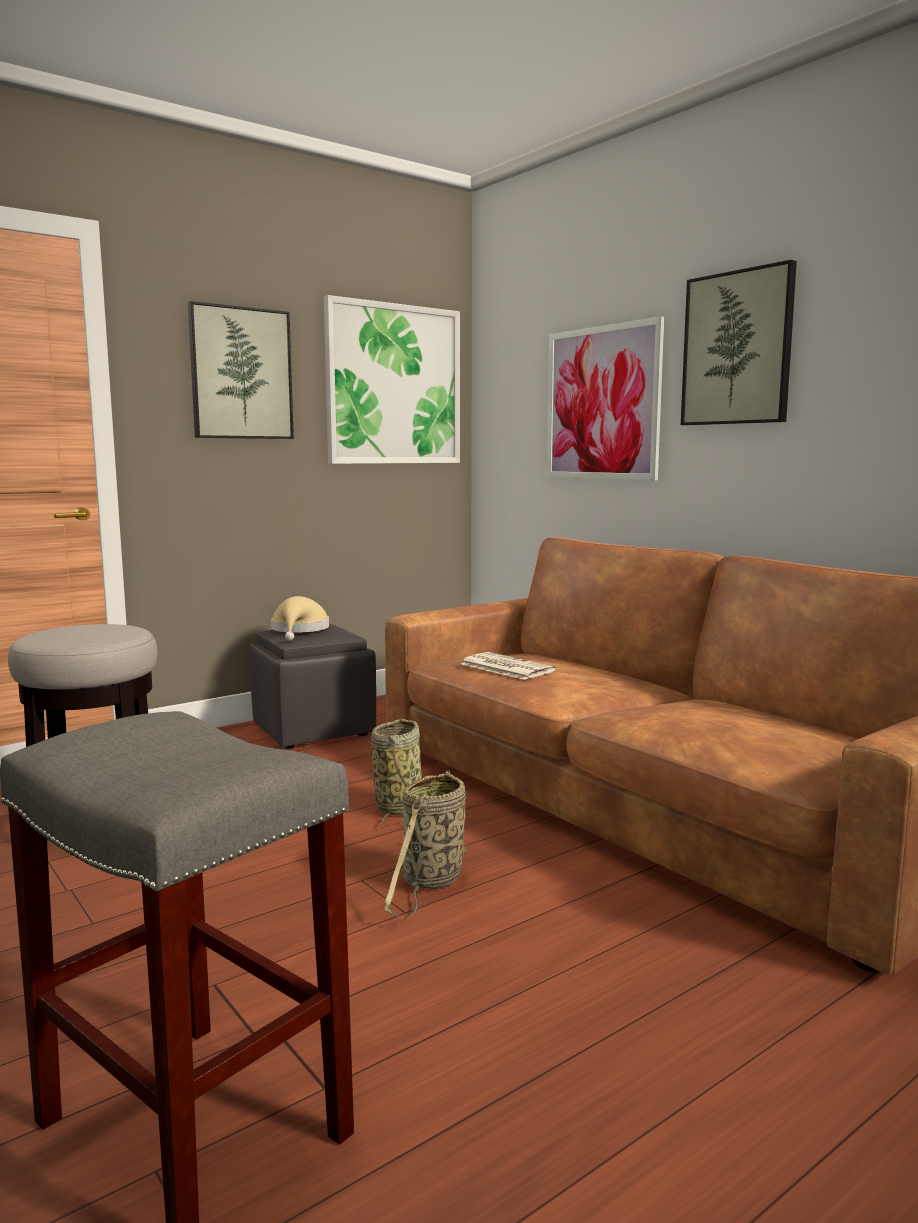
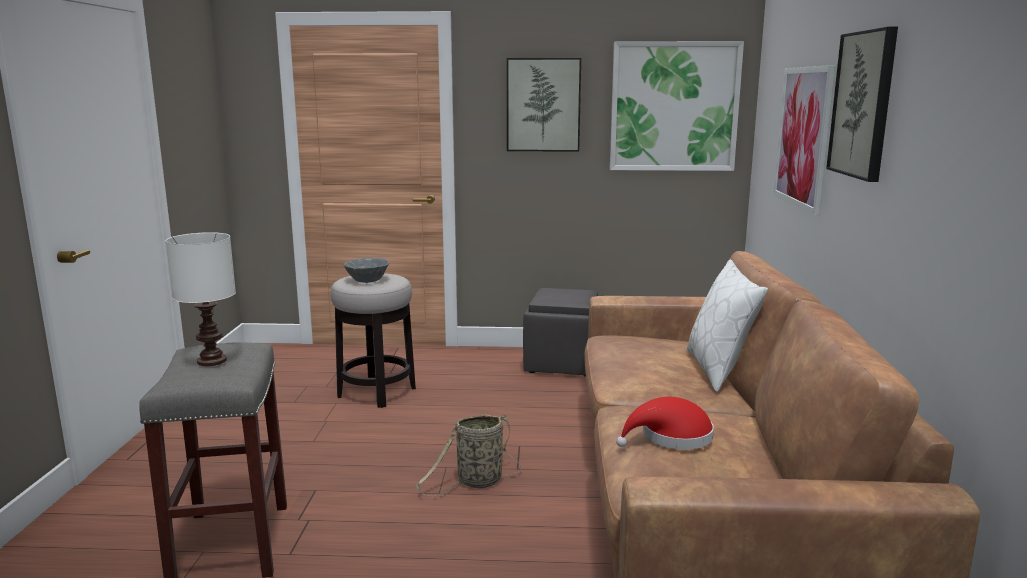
camera: 40 degrees right, 5 degrees up
beige hat [271,596,329,641] -> none
basket [371,719,422,826] -> none
newspaper [461,652,556,680] -> none
none -> white table lamp [165,232,236,366]
none -> grey bowl [343,258,390,283]
none -> red hat [616,397,714,450]
none -> white pillow [687,260,768,392]

